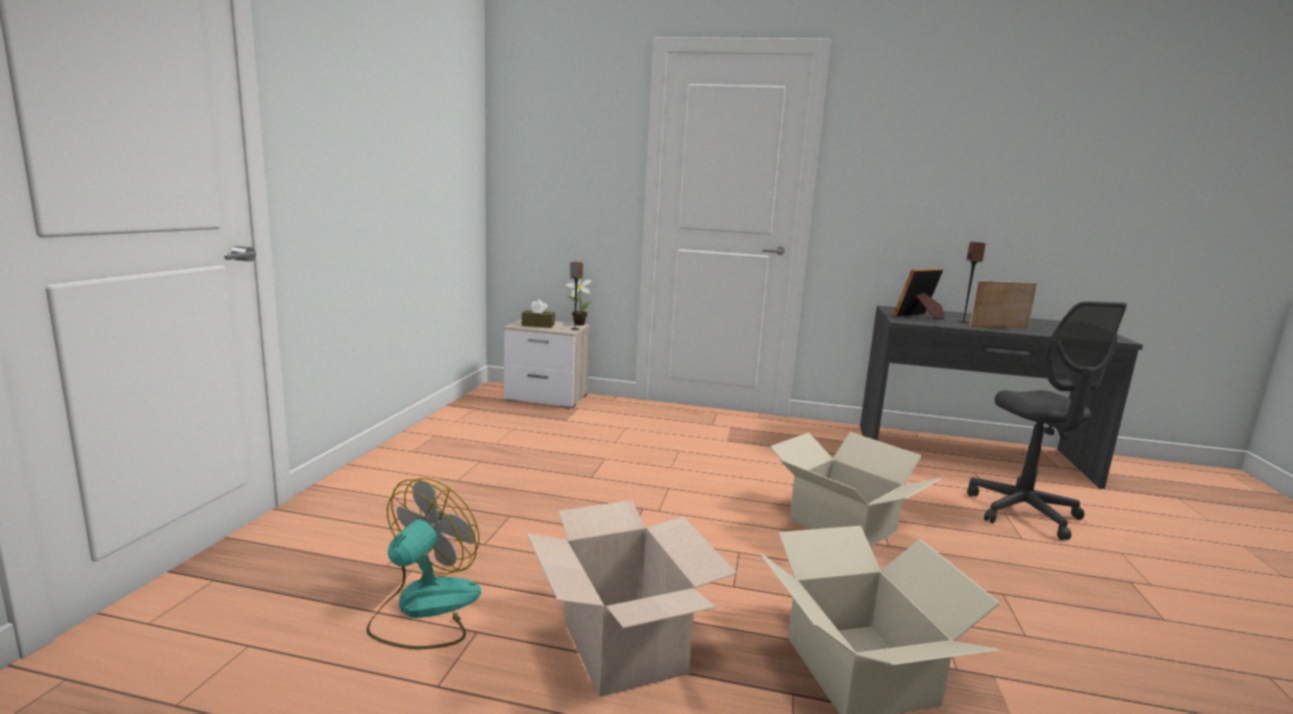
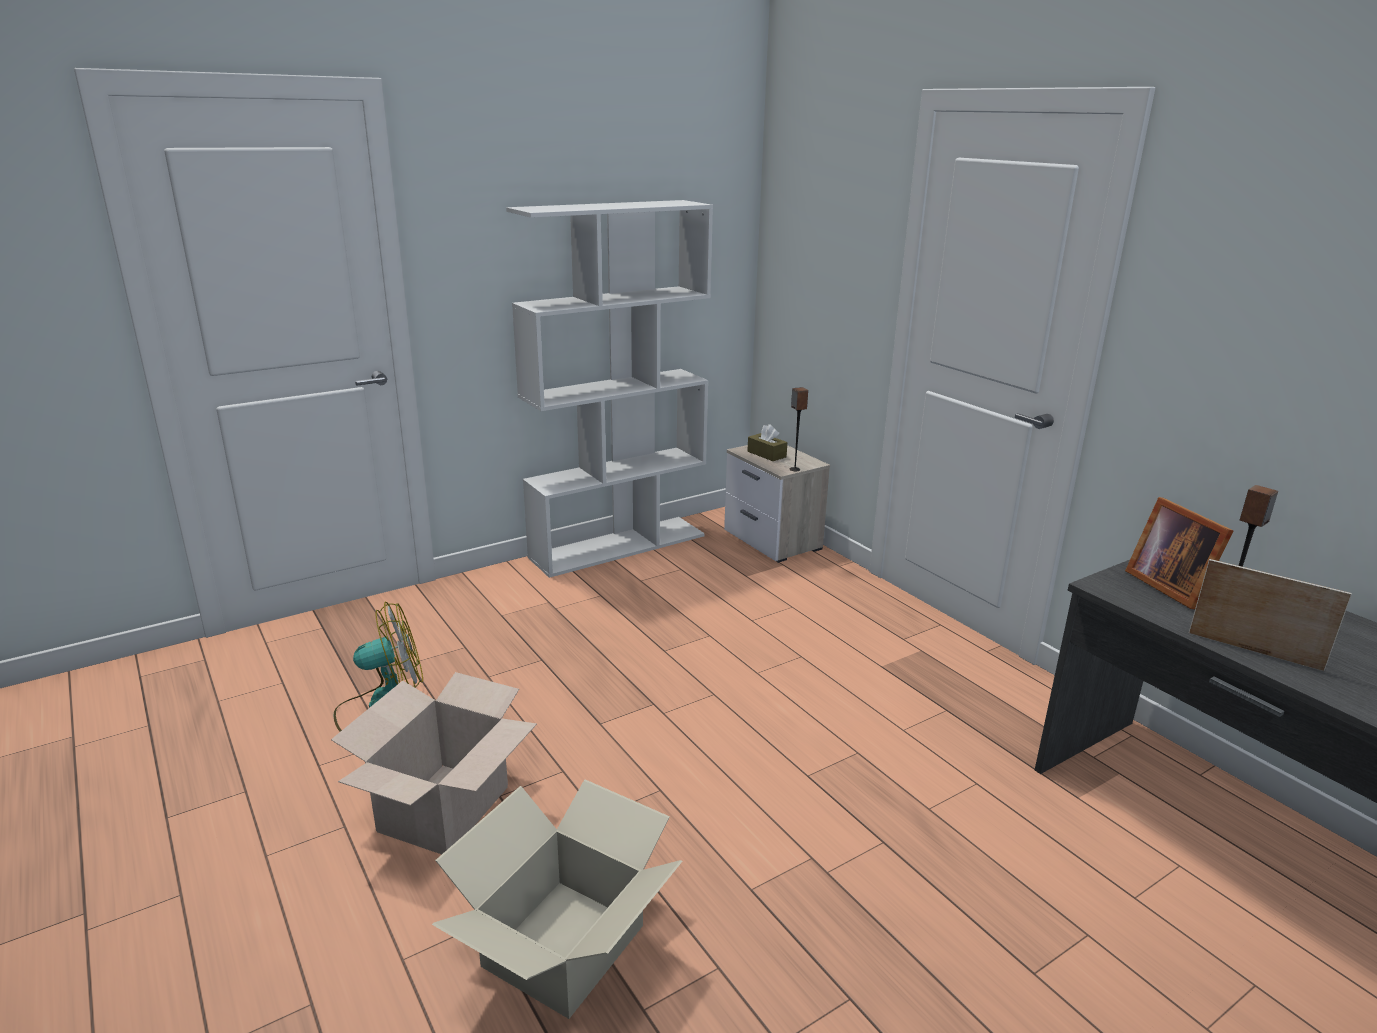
camera: 45 degrees right, 10 degrees up
potted plant [565,279,592,326] -> none
cardboard box [770,432,942,547] -> none
picture frame [893,268,945,319] -> picture frame turned 120 degrees counterclockwise [1125,497,1233,609]
grey office chair [967,301,1127,540] -> none
none -> white bookcase [506,200,713,578]

